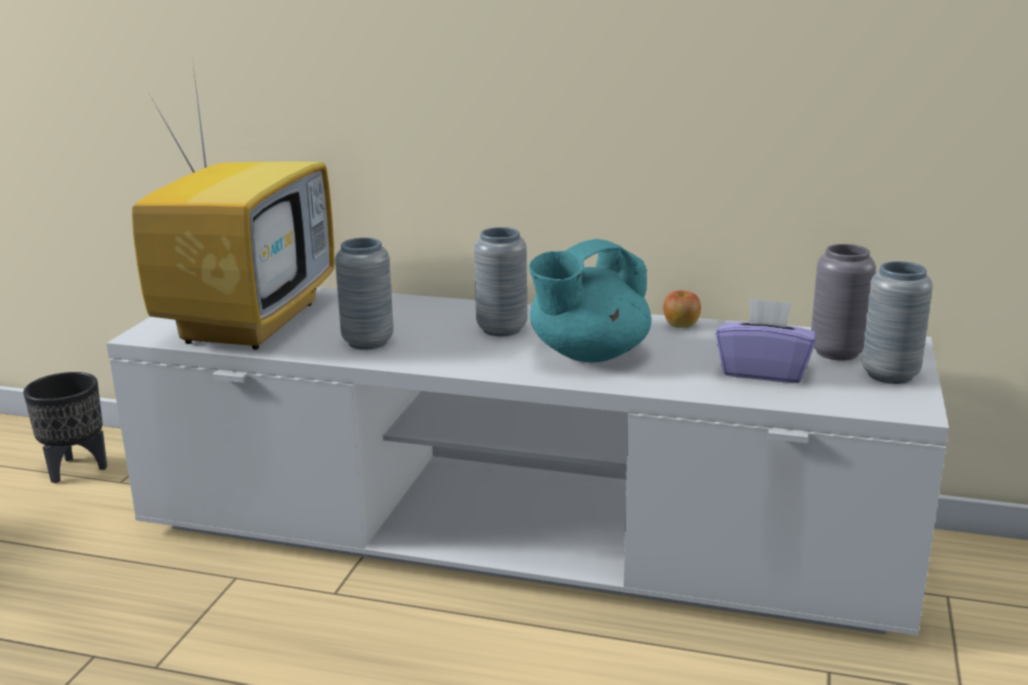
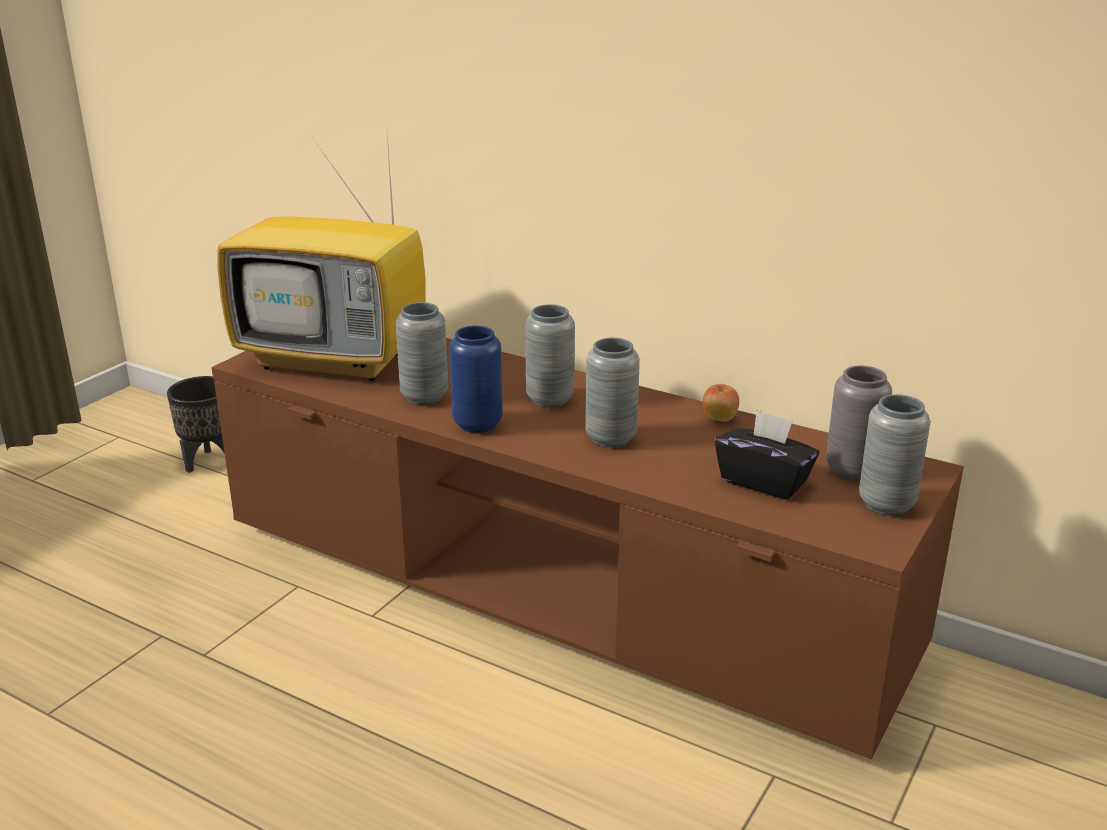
camera: 15 degrees right, 5 degrees up
white tv stand [106,287,949,636] -> brown tv stand [212,338,964,759]
television [132,58,334,350] -> television turned 75 degrees clockwise [217,122,426,381]
turquoise teapot [529,239,651,363] -> grey vase [585,338,640,447]
purple tissue box [716,298,816,383] -> black tissue box [715,410,819,500]
none -> blue vase [449,326,503,433]

